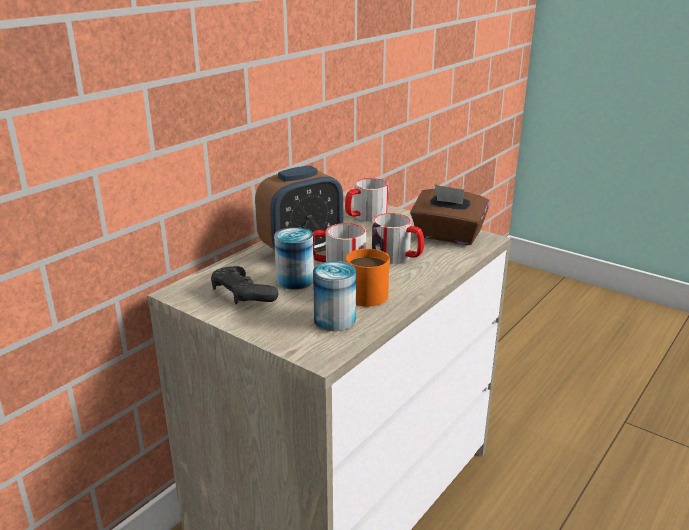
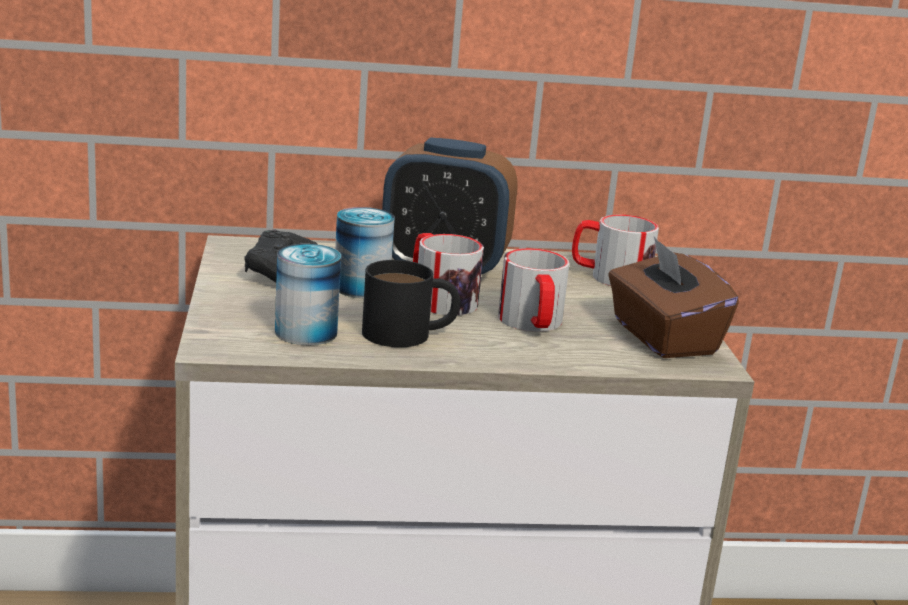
camera: 45 degrees right, 5 degrees down
orange mug [346,249,390,307] -> black mug [362,260,460,347]

